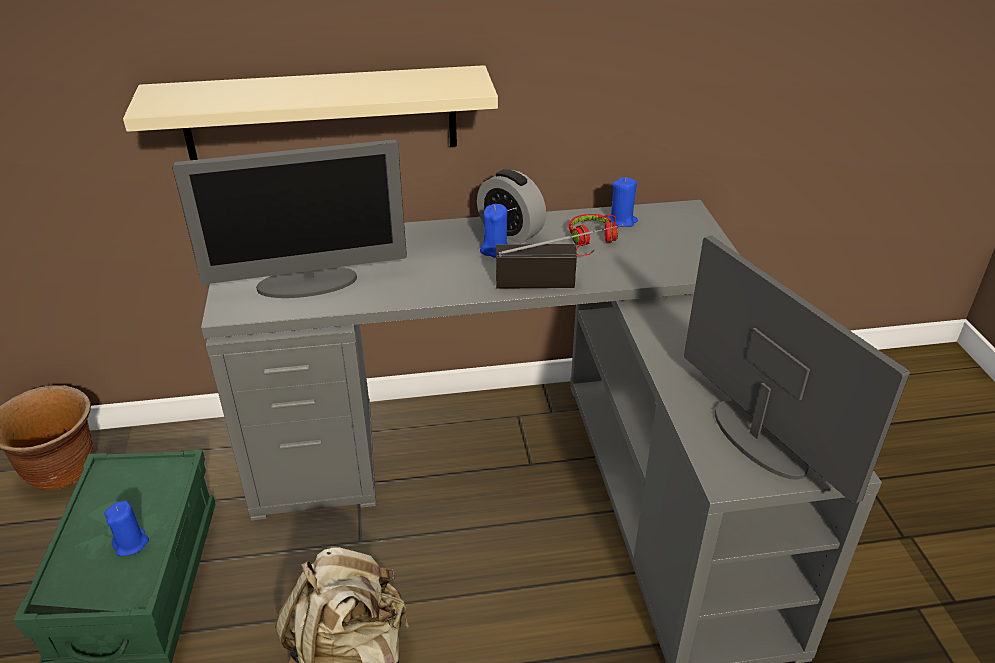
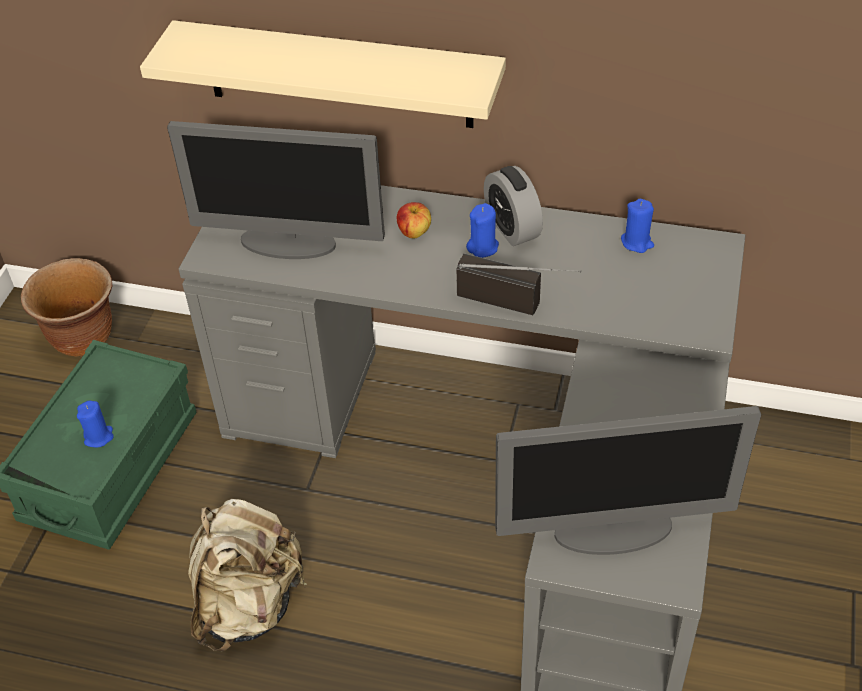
camera: 25 degrees right, 10 degrees up
red headphones [569,214,618,256] -> none
monitor [684,235,910,504] -> monitor turned 90 degrees clockwise [495,406,761,555]
none -> apple [397,202,431,238]

